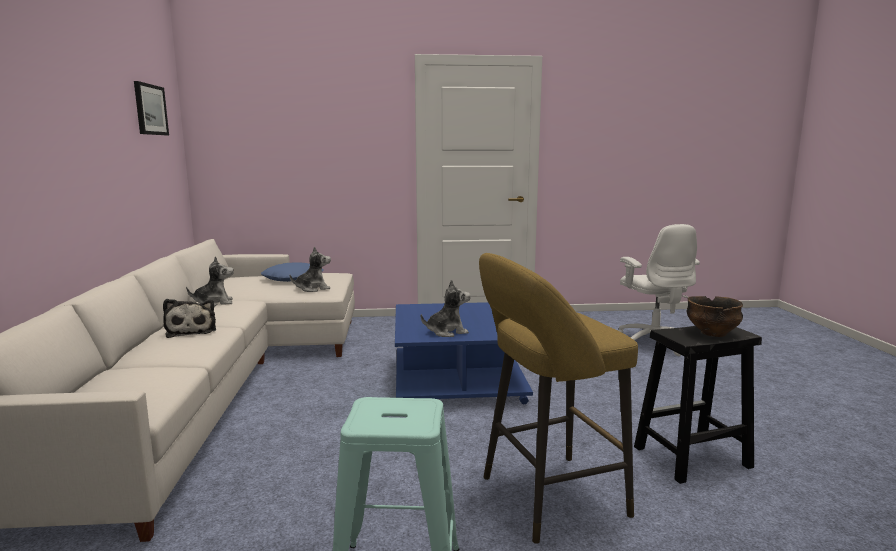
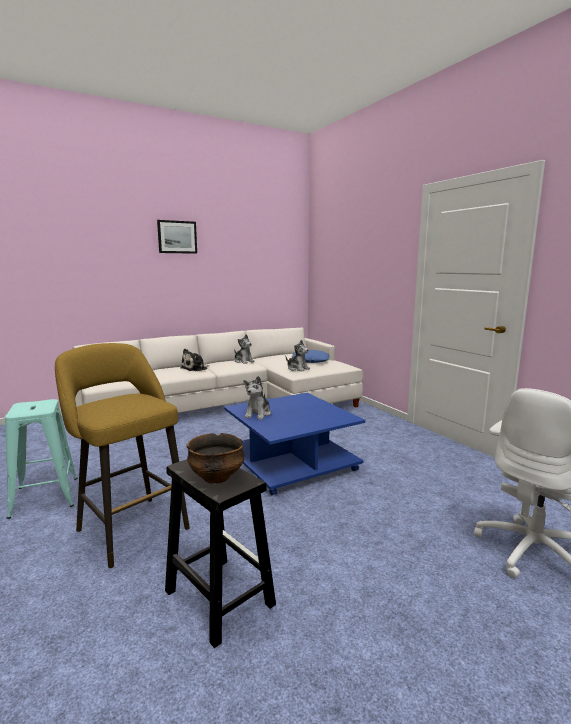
camera: 65 degrees right, 0 degrees up
picture [134,81,169,135] -> picture moved to [157,220,197,254]
plush toy [421,280,471,337] -> plush toy turned 60 degrees clockwise [244,376,271,420]

